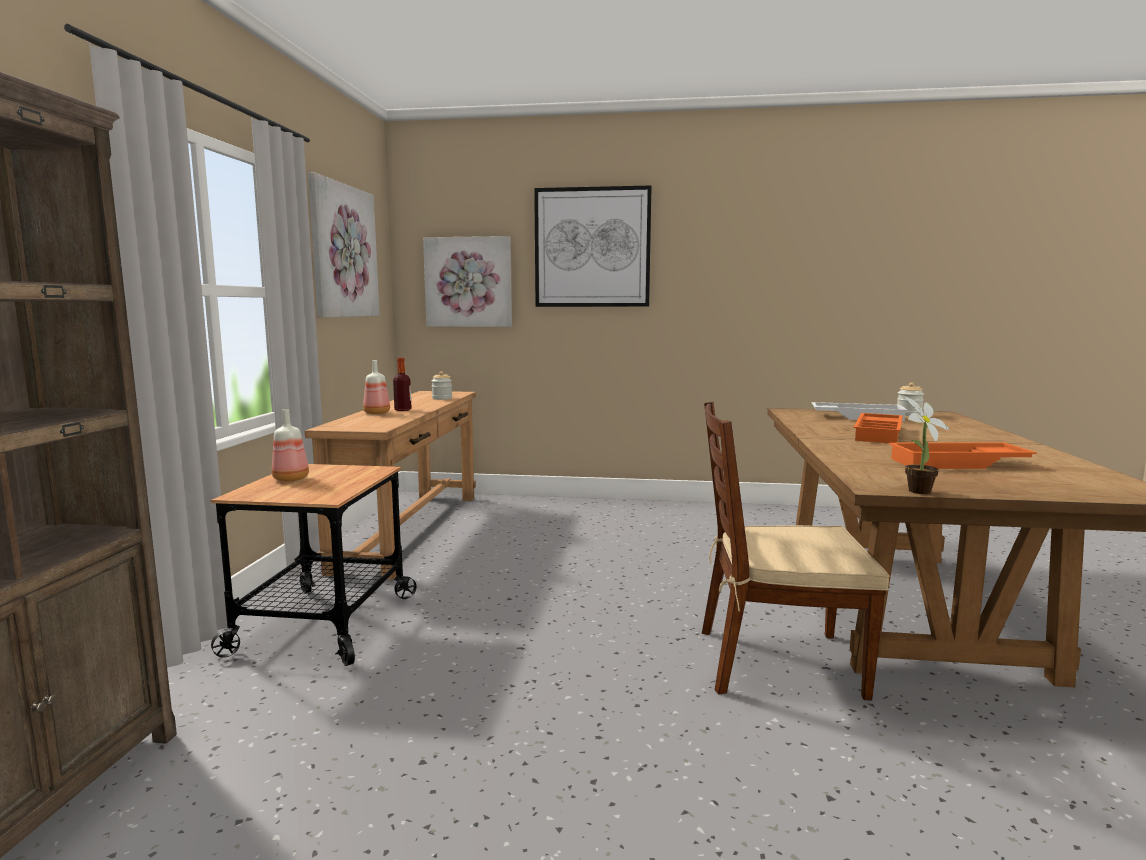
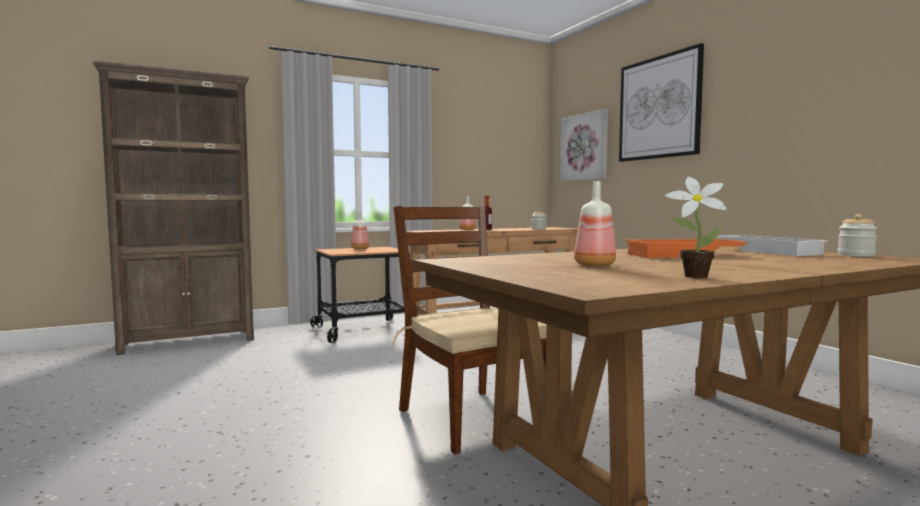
camera: 55 degrees right, 5 degrees down
picture [308,172,380,318] -> none
orange tray [889,442,1037,469] -> bottle [574,181,616,266]
potted plant [905,397,949,494] -> potted plant moved to [665,177,727,278]

